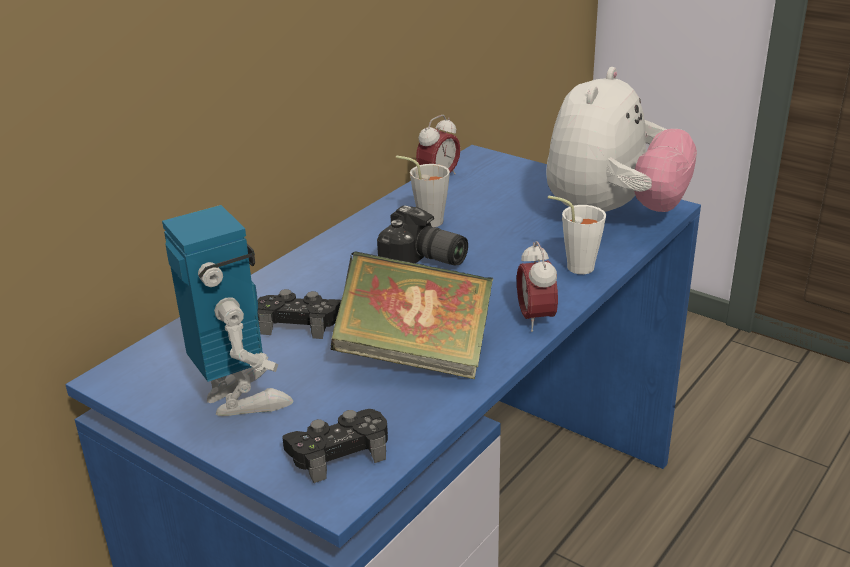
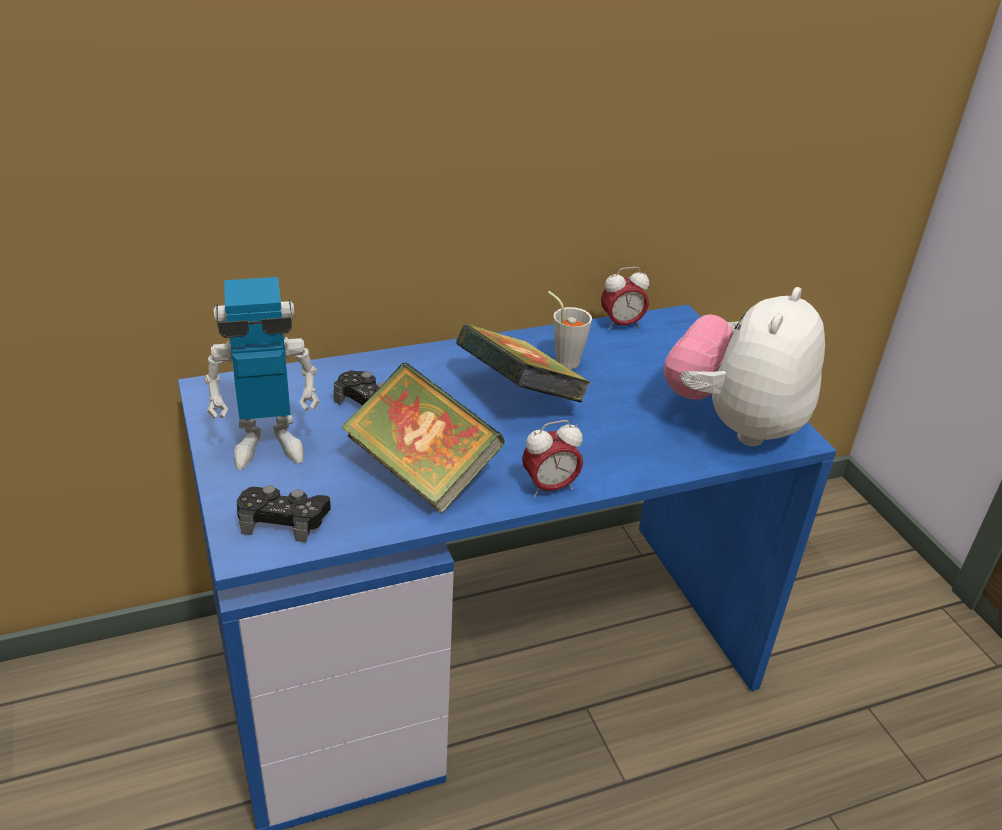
camera: 30 degrees right, 5 degrees up
toy robot [162,205,293,416] -> toy robot turned 75 degrees clockwise [204,277,320,470]
camera [377,206,468,266] -> book [456,324,592,403]
alarm clock [517,241,558,332] -> alarm clock turned 135 degrees counterclockwise [522,420,583,497]
plush toy [546,67,697,212] -> plush toy turned 150 degrees clockwise [664,287,825,446]
white cup [548,195,606,274] -> none

